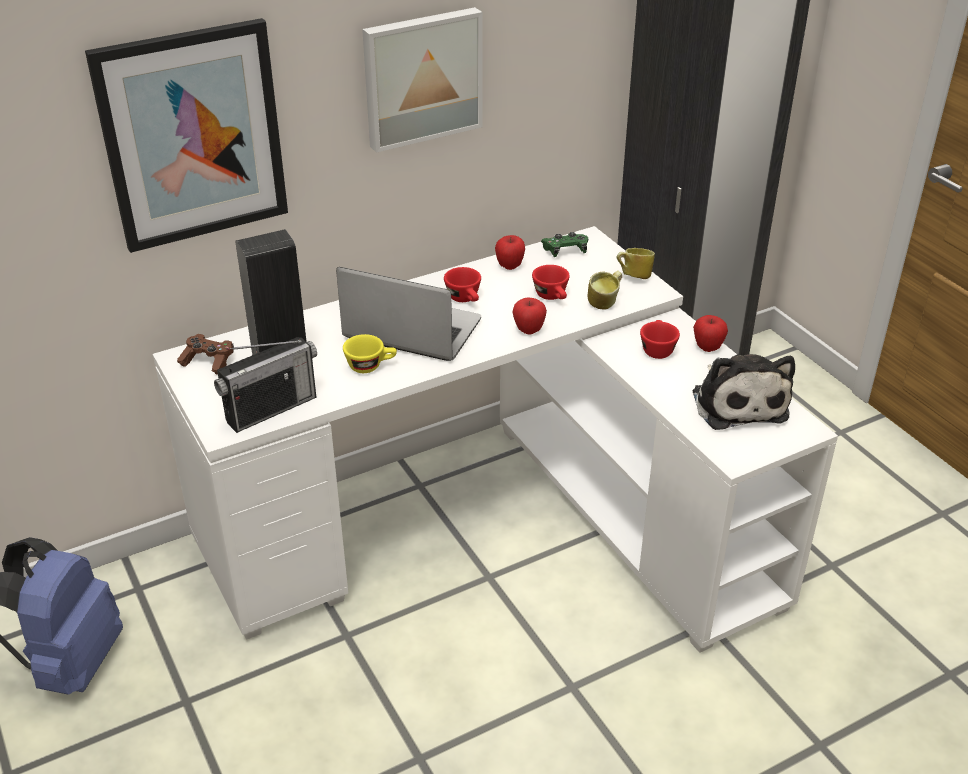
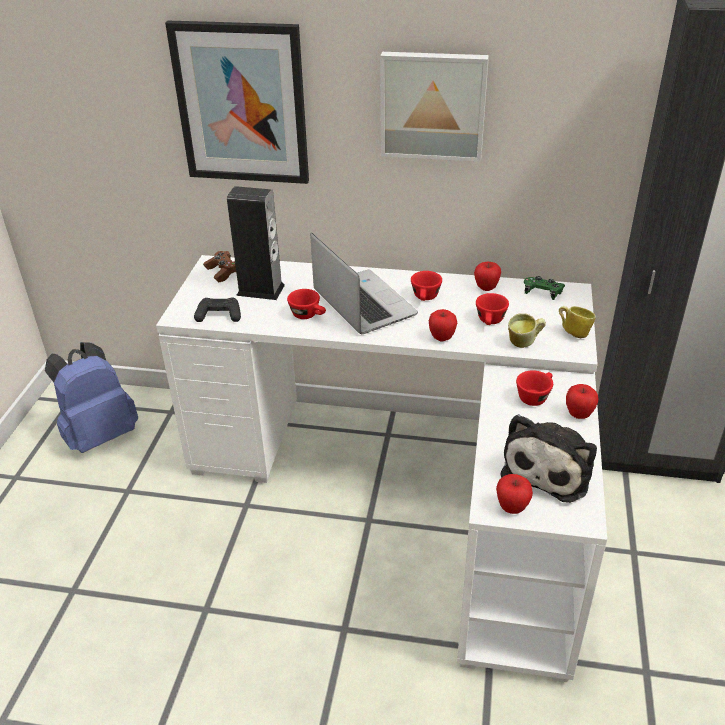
camera: 40 degrees right, 0 degrees up
radio [214,337,317,433] -> black game controller [194,297,241,322]
yellow cup [343,334,397,373] -> red cup [287,289,326,319]
none -> apple [496,474,533,514]

